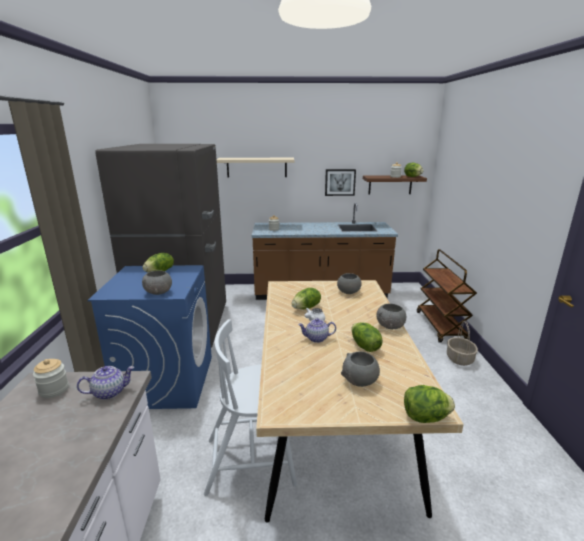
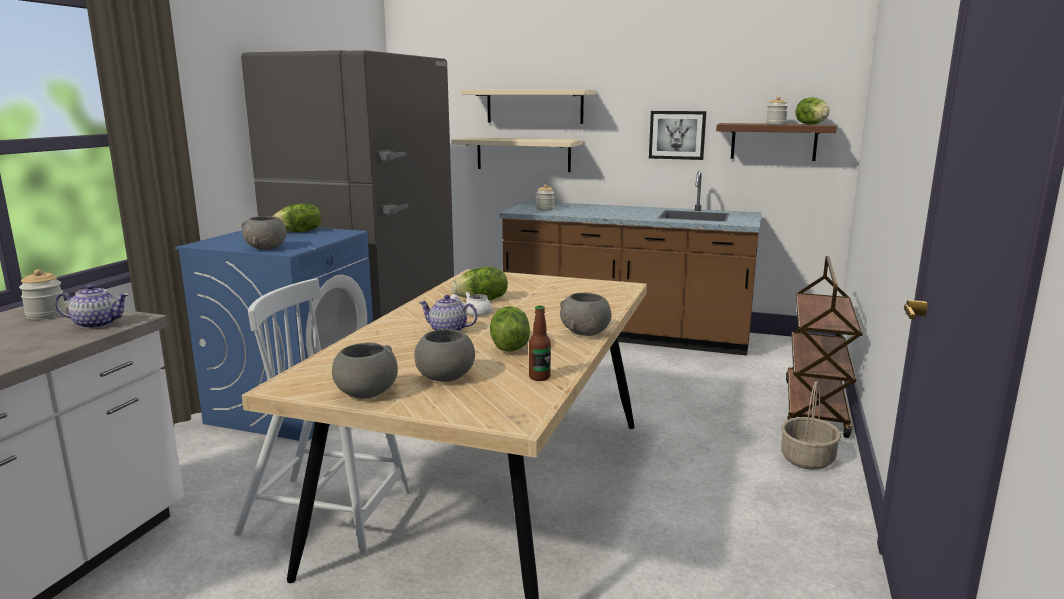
camera: 20 degrees right, 5 degrees down
grey bowl [337,273,362,294] -> grey bowl moved to [332,343,398,399]
lettuce [404,385,455,423] -> none
none -> beige shelf [451,137,583,172]
none -> bottle [529,306,551,381]

